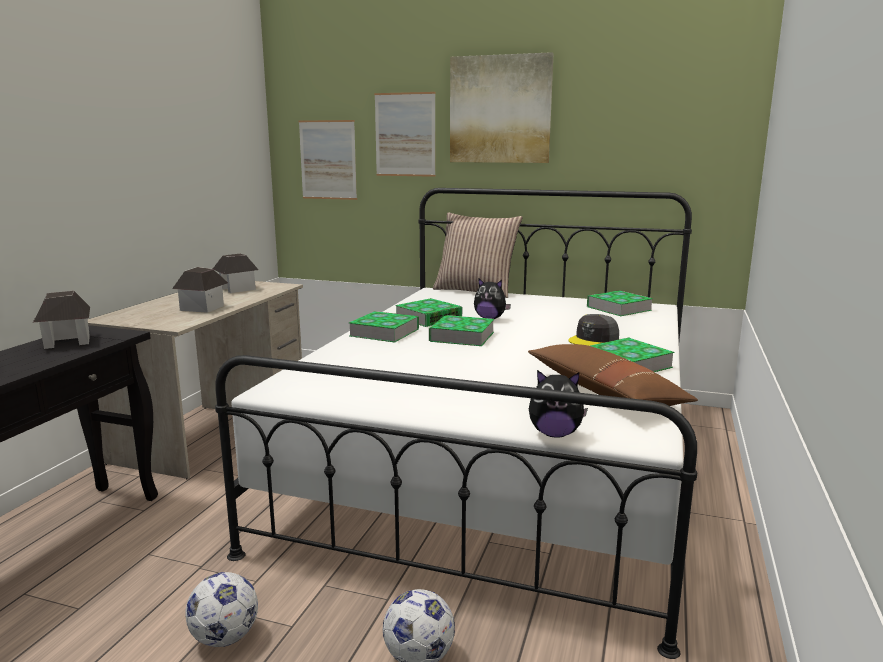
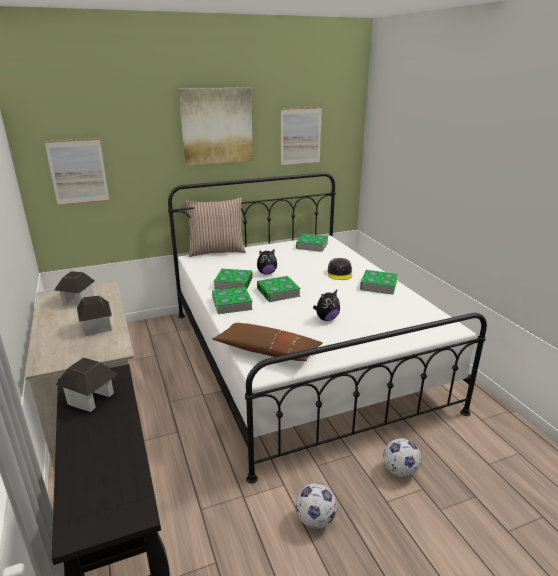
camera: 40 degrees left, 10 degrees up
picture [374,92,436,177] -> picture moved to [281,107,322,166]
brown pillow [528,344,698,406] -> brown pillow moved to [212,323,323,361]
plush toy [529,370,588,438] -> plush toy moved to [313,290,340,321]

